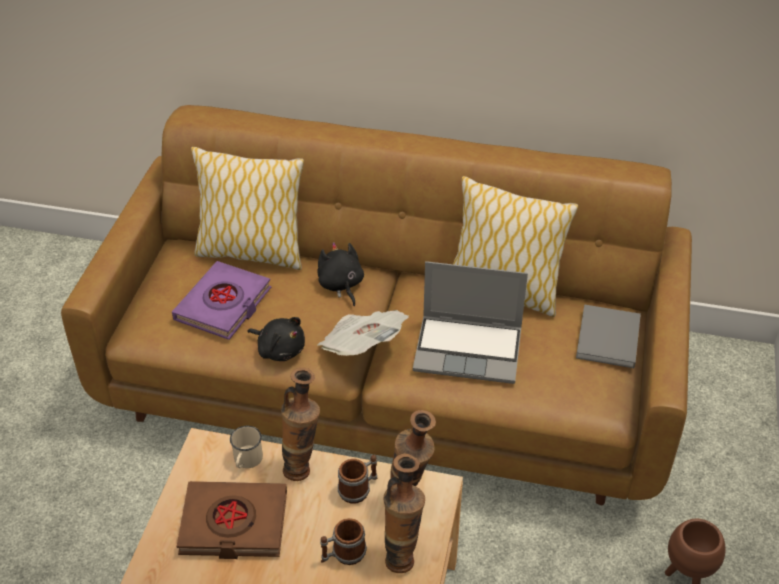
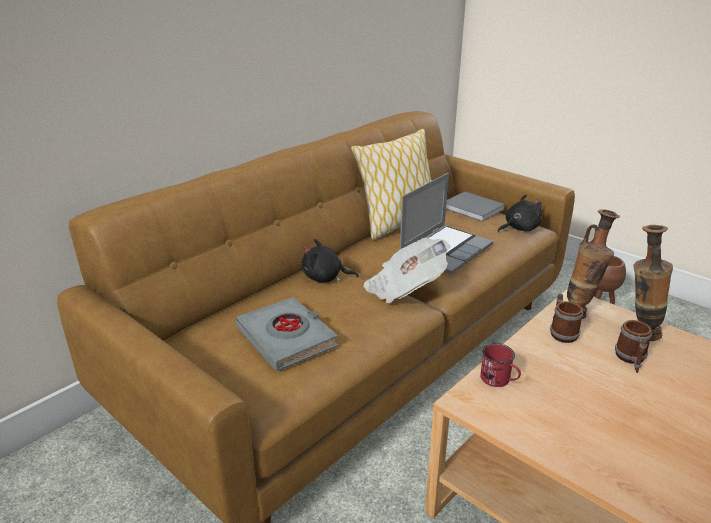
camera: 60 degrees left, 15 degrees down
purple book [172,261,272,340] -> grey book [235,297,338,371]
brown book [177,481,287,559] -> none
pillow [191,147,304,270] -> none
beige mug [230,426,263,468] -> red mug [480,343,521,387]
black plush toy [248,317,305,361] -> black plush toy moved to [498,195,542,232]
vase [281,368,320,481] -> none

